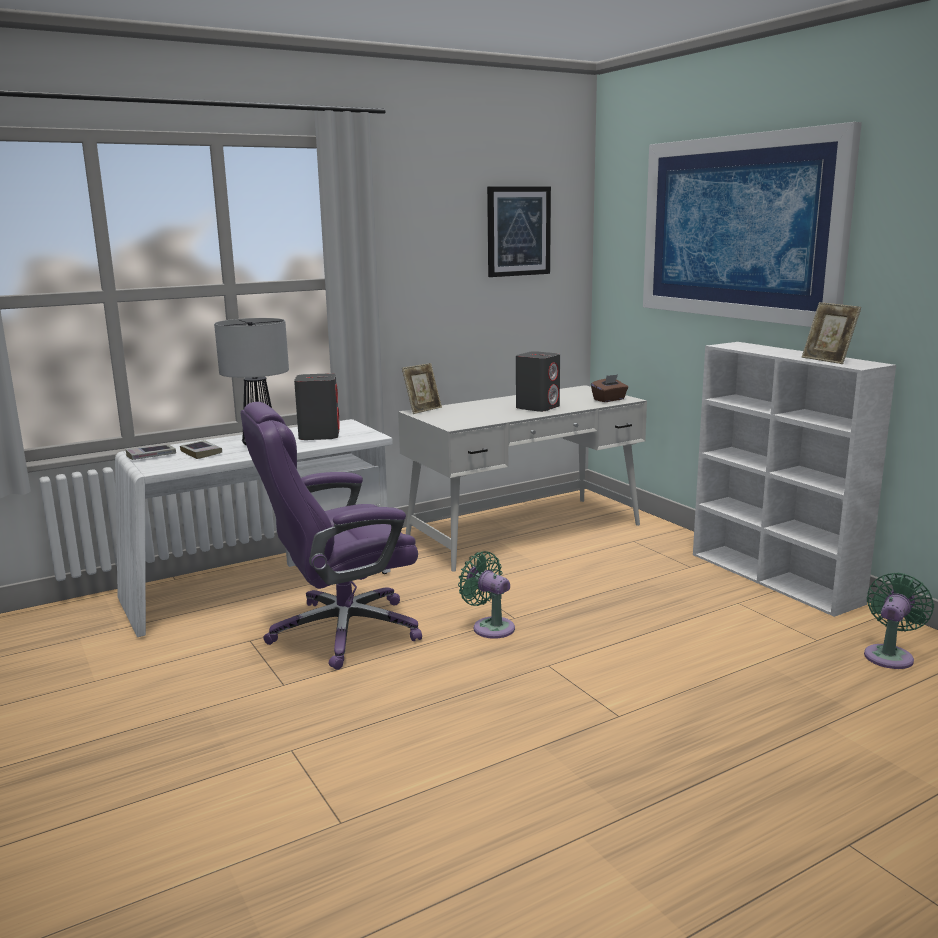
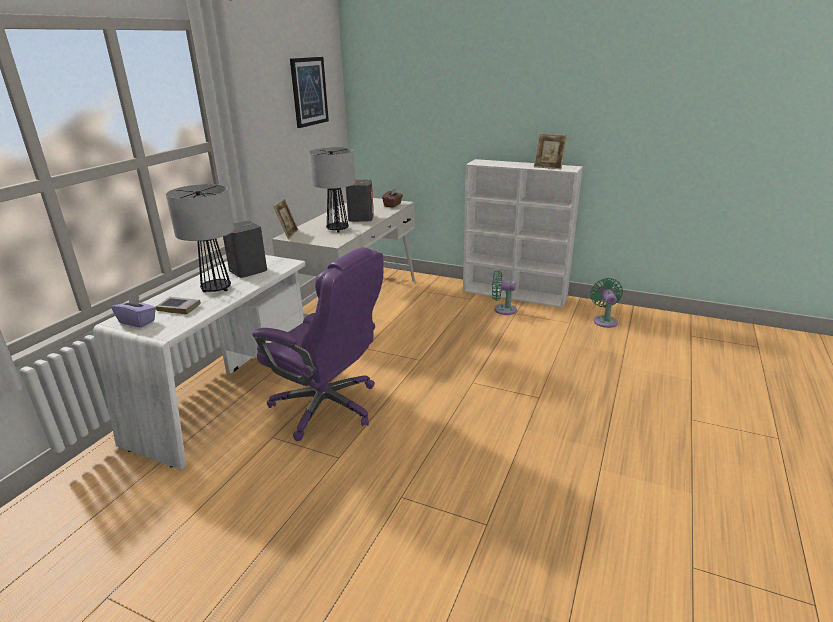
camera: 35 degrees left, 10 degrees up
book [125,444,176,460] -> purple tissue box [111,294,156,328]
purple office chair [240,402,422,670] -> purple office chair turned 90 degrees counterclockwise [252,247,384,441]
green fan [458,551,515,639] -> green fan moved to [492,271,517,315]
picture [643,122,862,327] -> none
none -> table lamp [309,147,355,232]

